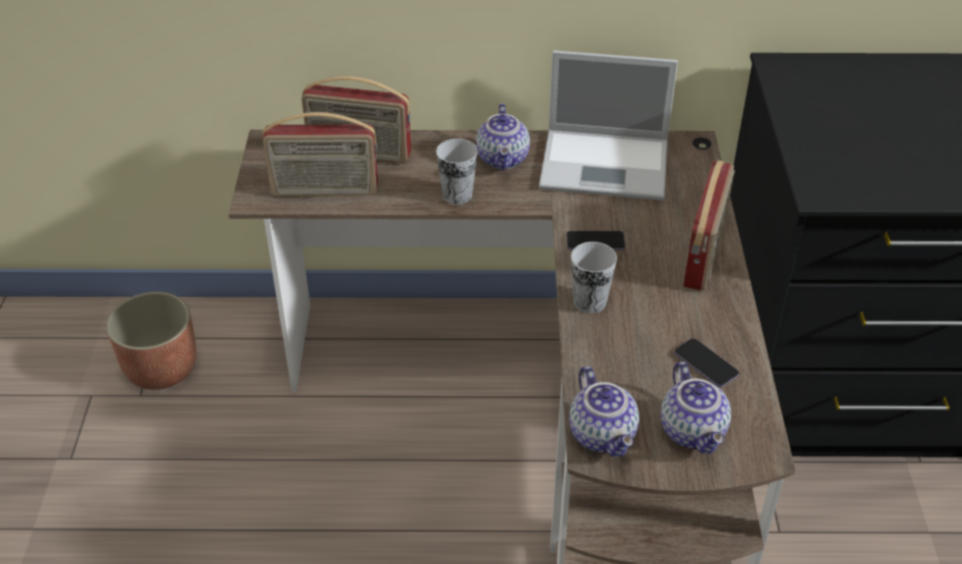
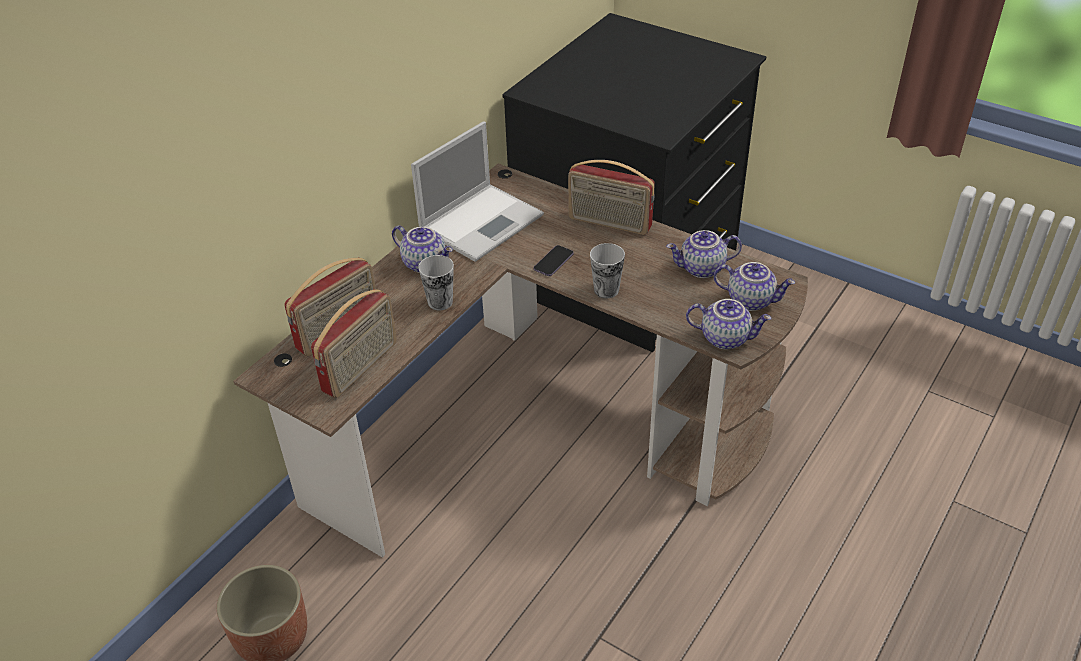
camera: 55 degrees left, 0 degrees up
phone [674,338,739,388] -> teapot [666,230,742,278]
radio [683,160,735,290] -> radio turned 150 degrees clockwise [568,160,655,235]

